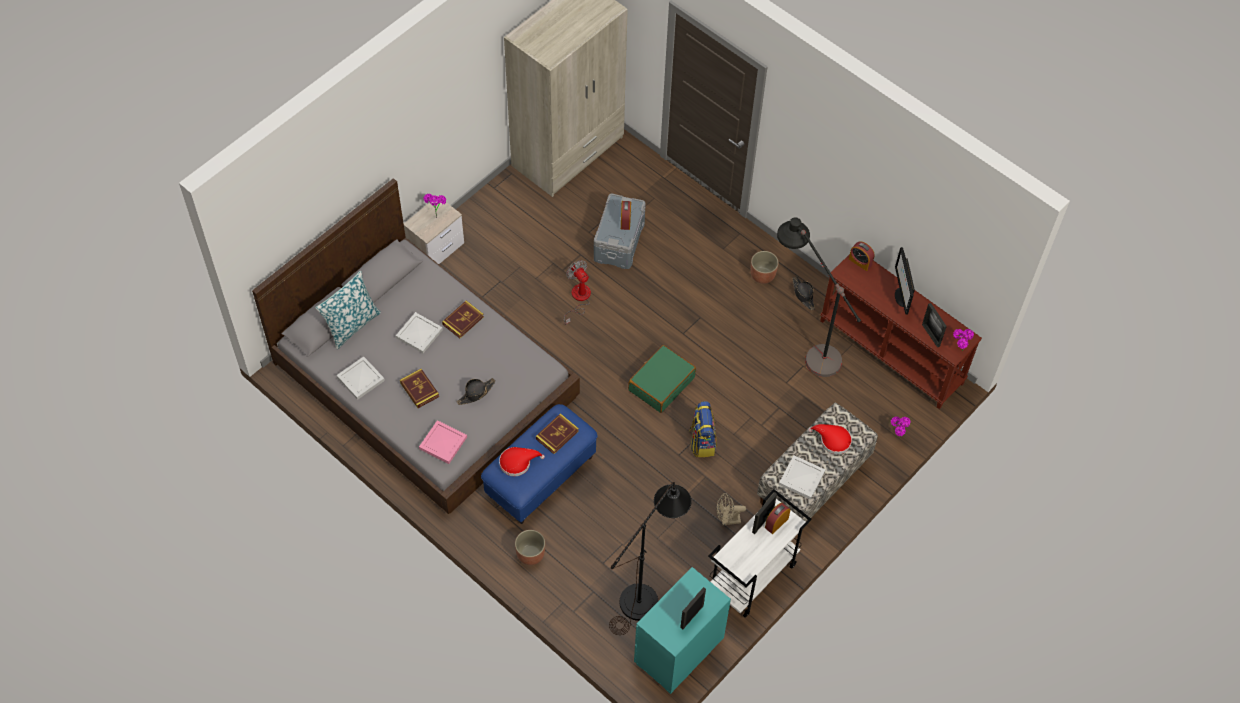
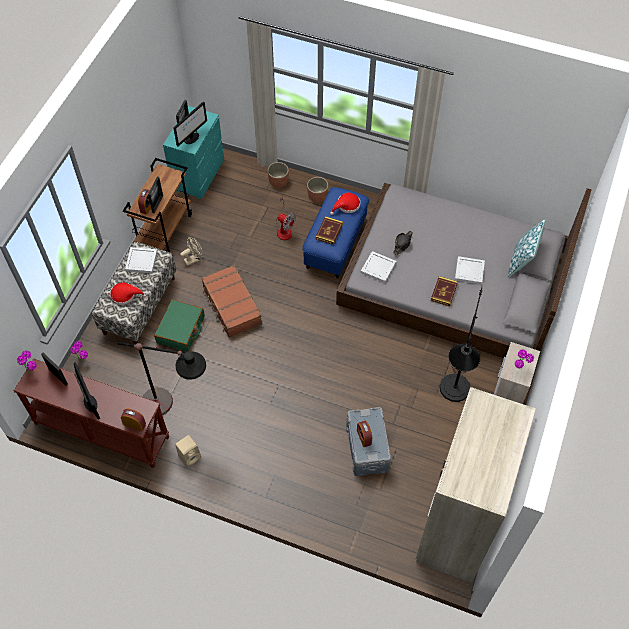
camera: 160 degrees right, 0 degrees up
white tray [336,356,385,400] -> white tray moved to [361,251,396,283]
book [400,369,439,408] -> none
pink tray [419,420,467,464] -> none
fan [564,260,591,325] -> fan moved to [275,196,296,240]
black floor lamp [609,482,692,635] -> black floor lamp moved to [440,288,482,402]
green suitcase [628,345,696,413] -> green suitcase moved to [154,299,205,352]
backpack [689,401,717,457] -> brown suitcase [201,265,262,338]
white cart [708,489,812,618] -> brown cart [123,158,192,252]
planter [751,251,779,284] -> planter moved to [268,162,289,188]
black hat [792,276,815,310] -> beige speaker [175,435,201,467]
none -> monitor [173,101,207,146]

